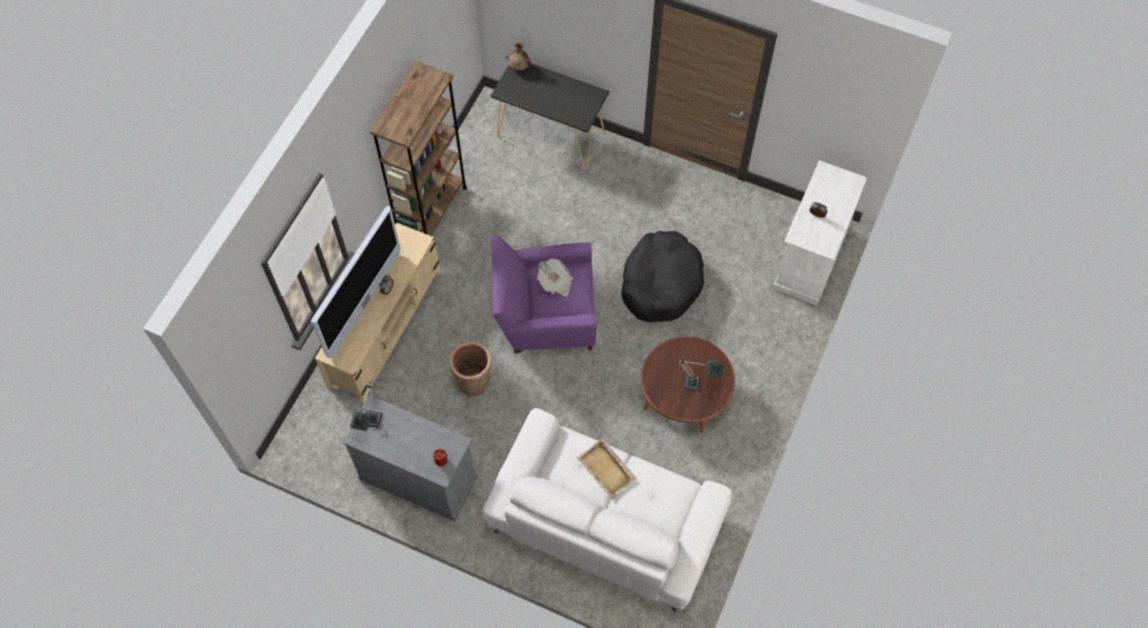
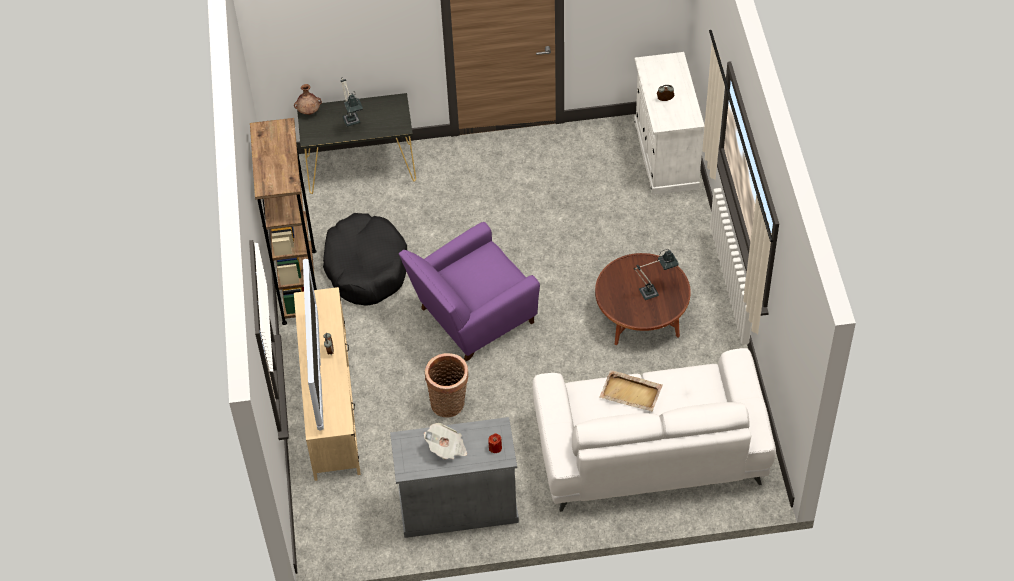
camera: 30 degrees left, 10 degrees down
table lamp [350,382,382,431] -> table lamp moved to [341,77,363,127]
newspaper [537,259,573,297] -> newspaper moved to [424,423,467,459]
black dog bed [621,231,704,323] -> black dog bed moved to [323,213,408,306]

